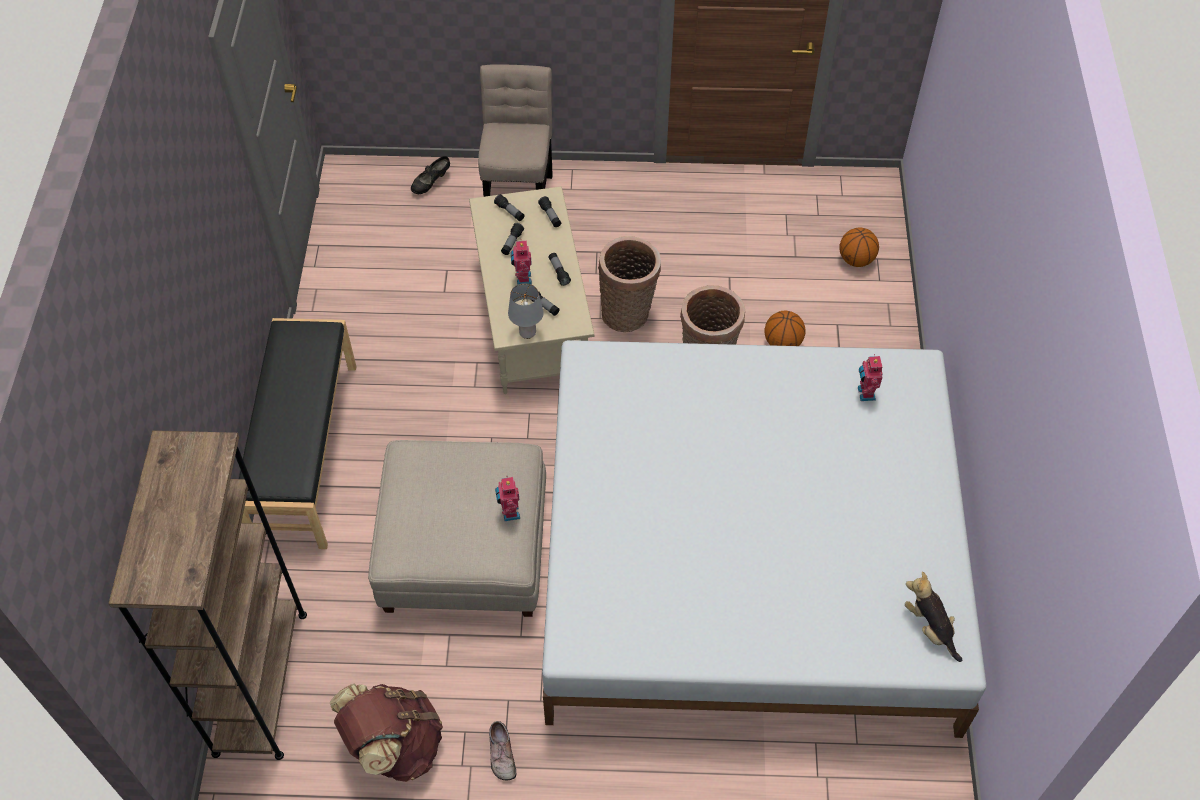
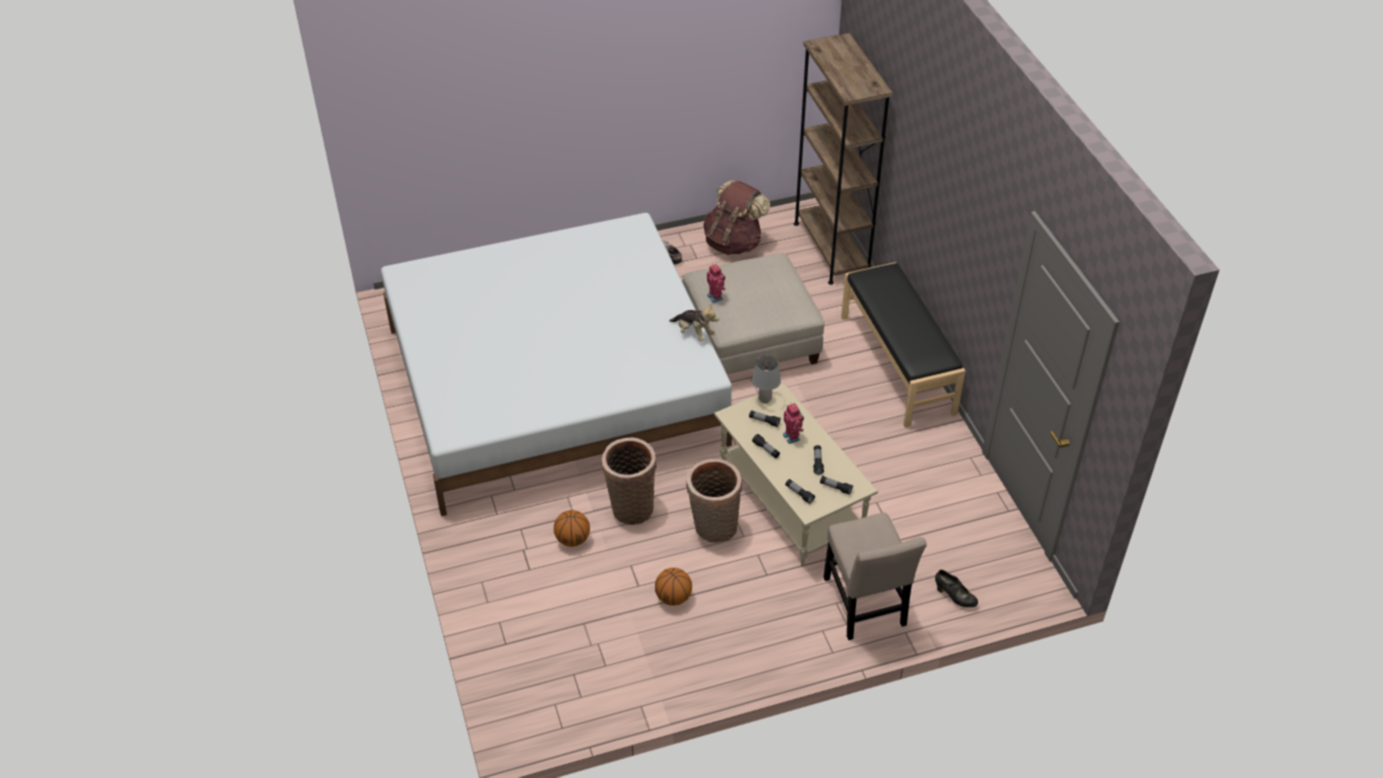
camera: 160 degrees right, 10 degrees down
black shoe [411,156,450,194] -> black shoe turned 105 degrees clockwise [935,570,978,607]
basketball [839,227,879,267] -> basketball moved to [655,568,692,606]
toy robot [858,354,883,401] -> none
plush toy [905,572,962,662] -> plush toy moved to [669,303,719,342]

